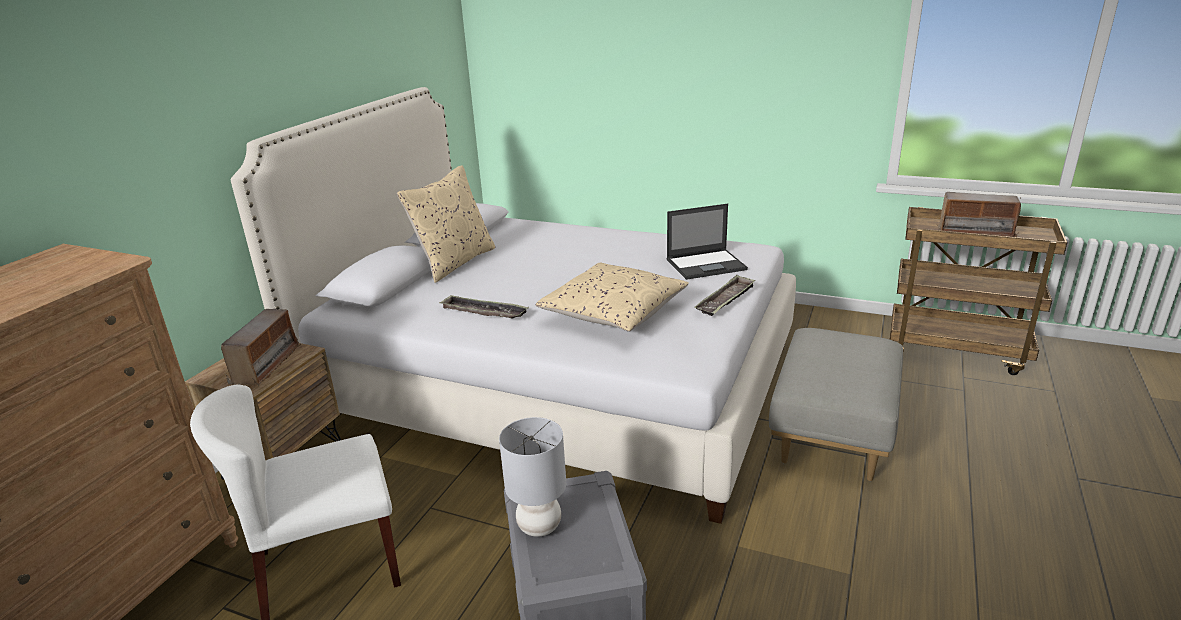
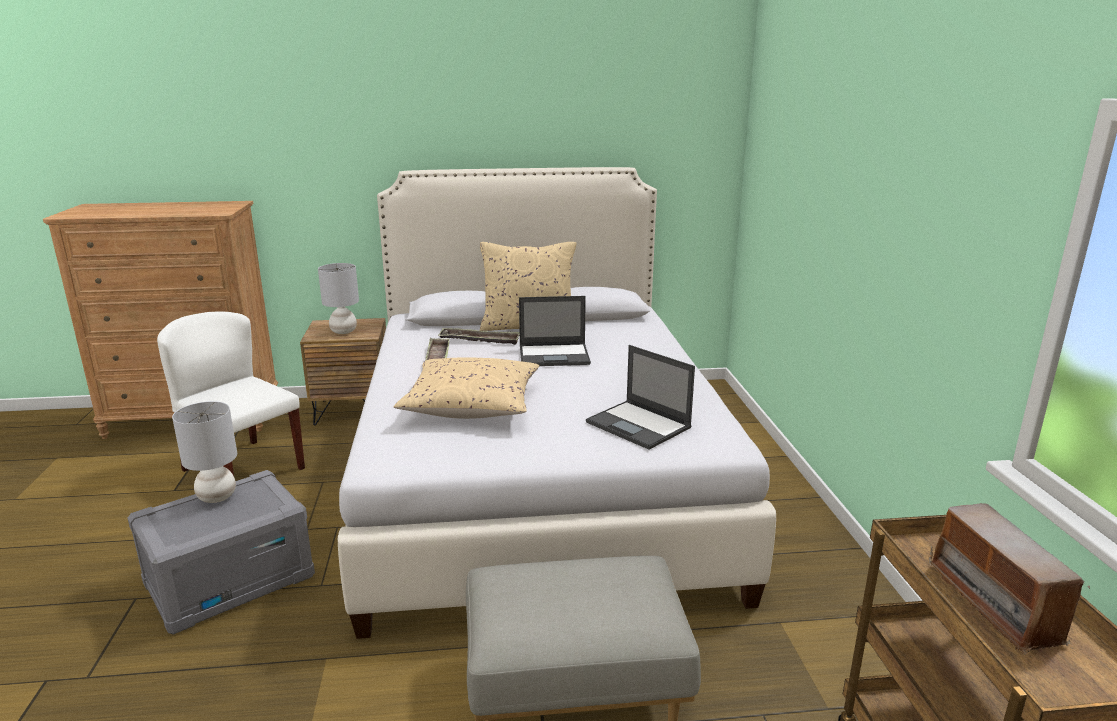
camera: 60 degrees right, 5 degrees down
radio [221,309,301,386] -> grey table lamp [318,263,359,334]
tray [695,275,756,316] -> tray moved to [438,328,520,345]
none -> laptop [519,296,591,366]

